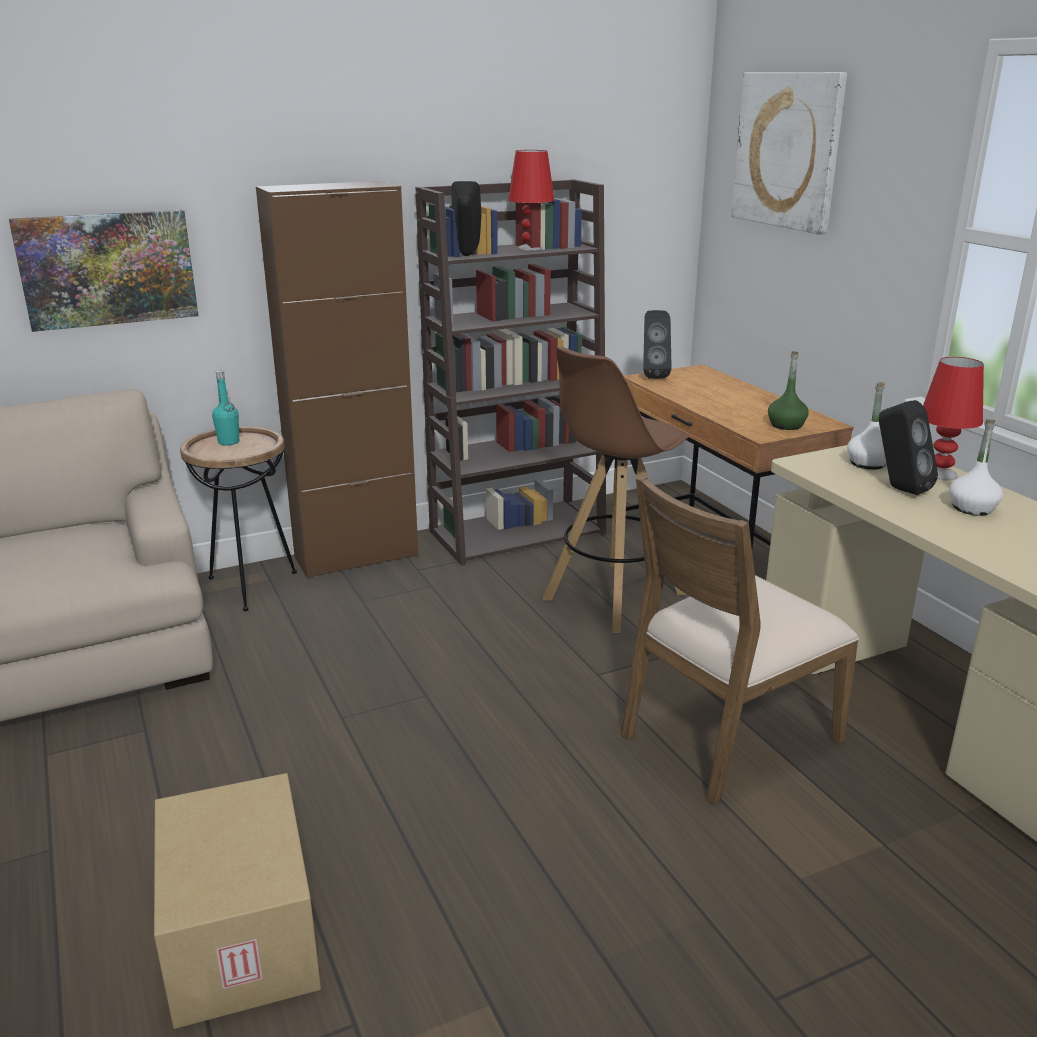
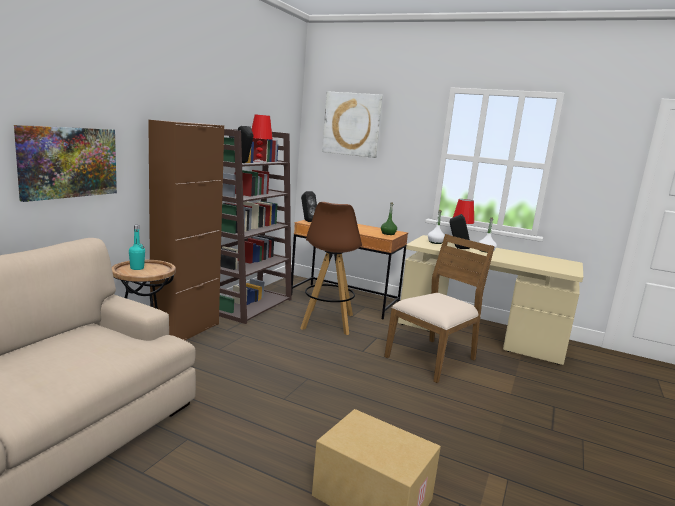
camera: 40 degrees left, 10 degrees down
brown chair [621,475,859,805] -> brown chair turned 150 degrees counterclockwise [384,234,495,383]

